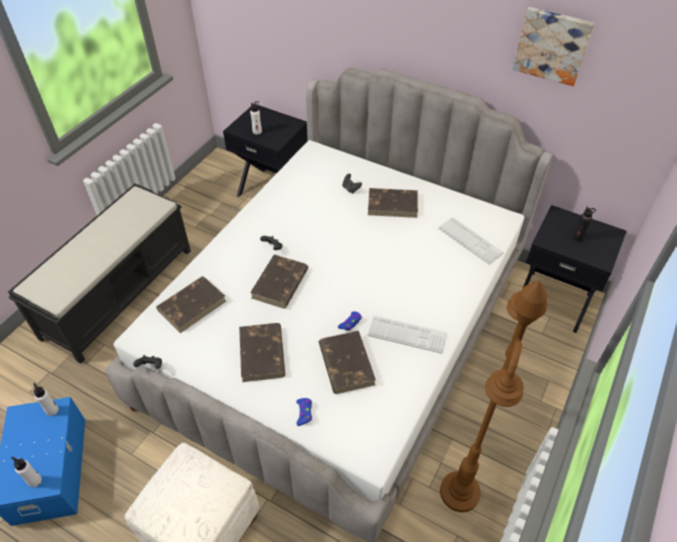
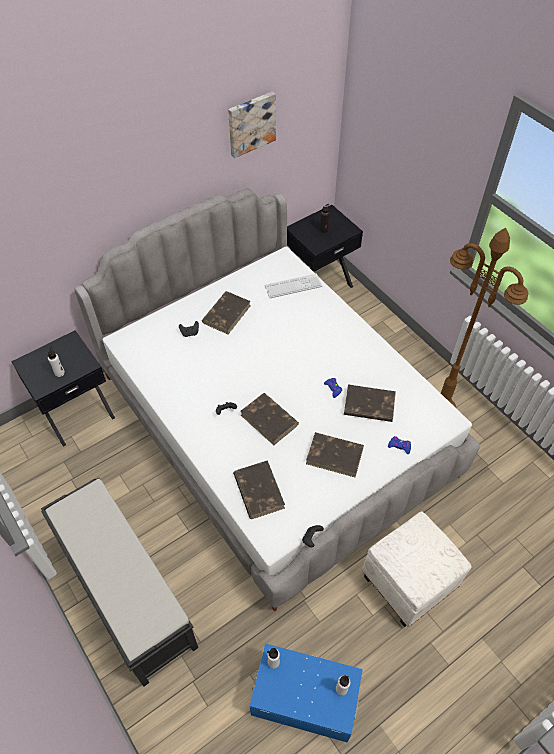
camera: 65 degrees left, 5 degrees up
keyboard [367,315,447,354] -> none

